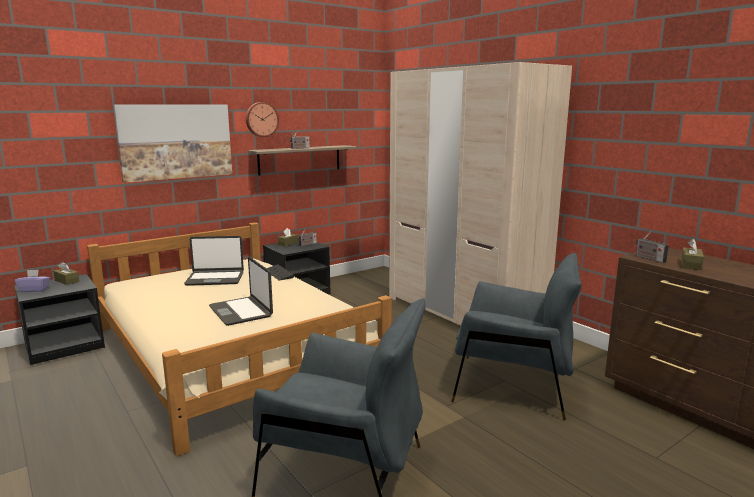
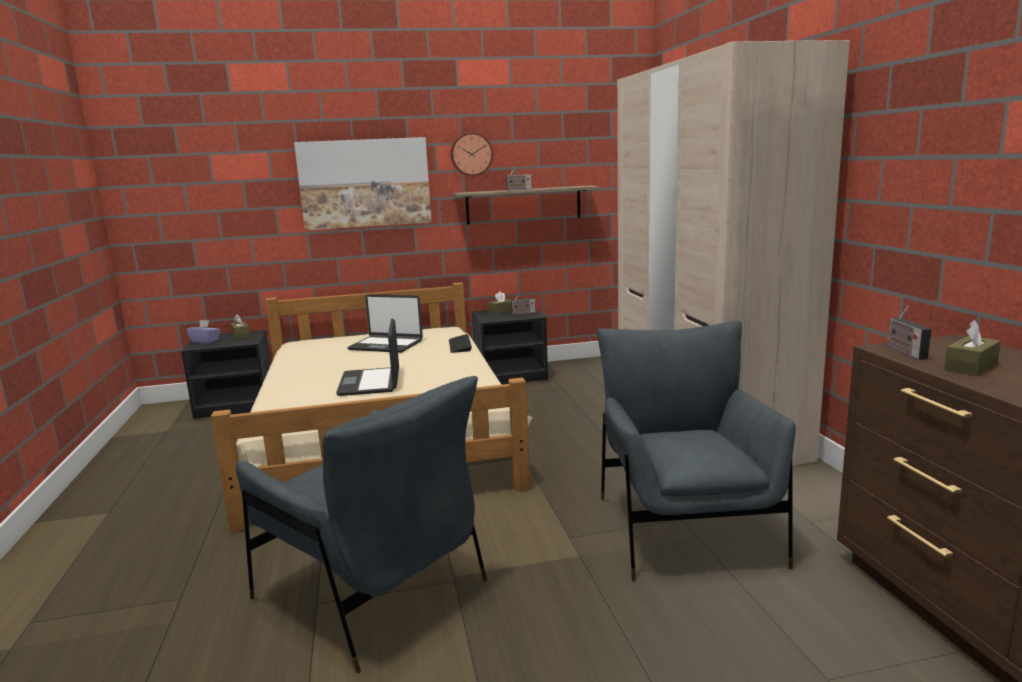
camera: 25 degrees right, 0 degrees up
grey armchair [451,253,582,420] -> grey armchair turned 135 degrees counterclockwise [597,321,796,581]

